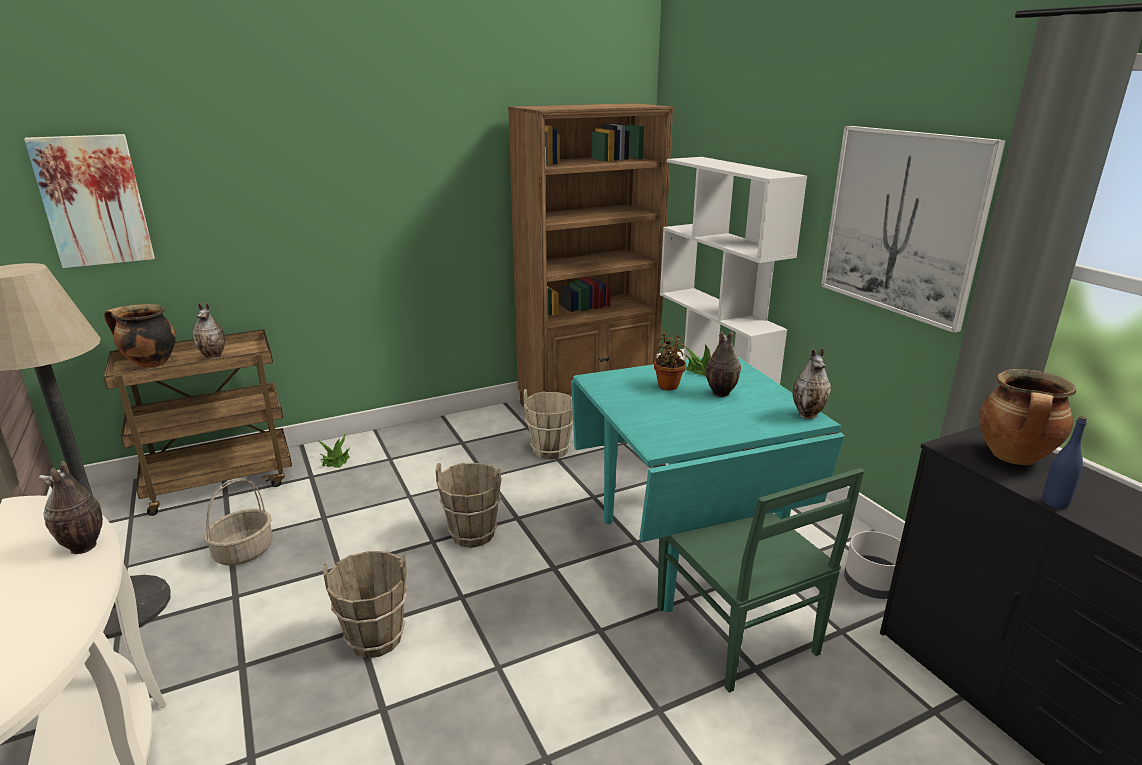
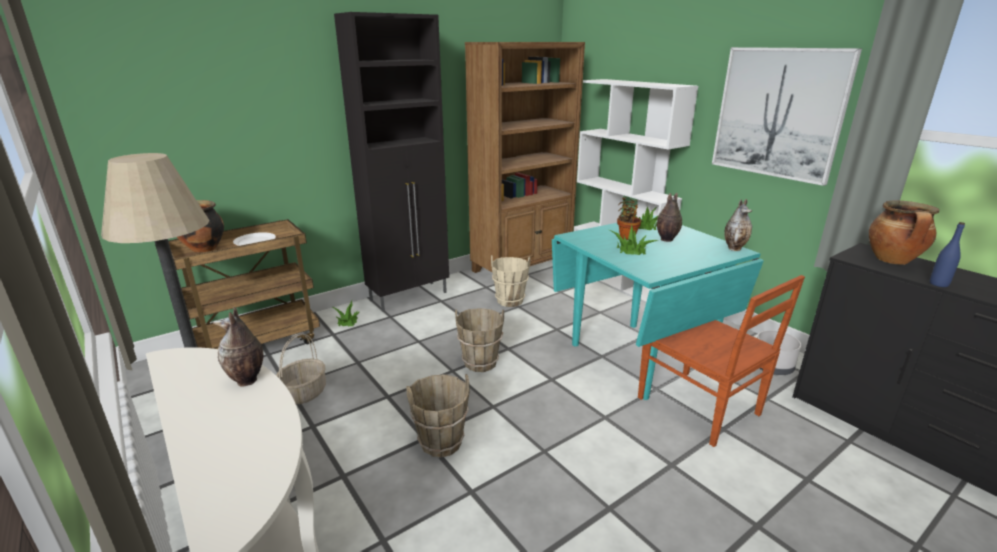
camera: 10 degrees left, 0 degrees up
picture [24,134,155,268] -> none
vase [193,303,225,360] -> white plate [233,232,276,246]
green chair [657,468,865,693] -> brown chair [638,275,805,447]
none -> black cabinet [334,12,449,312]
none -> potted plant [610,224,659,255]

